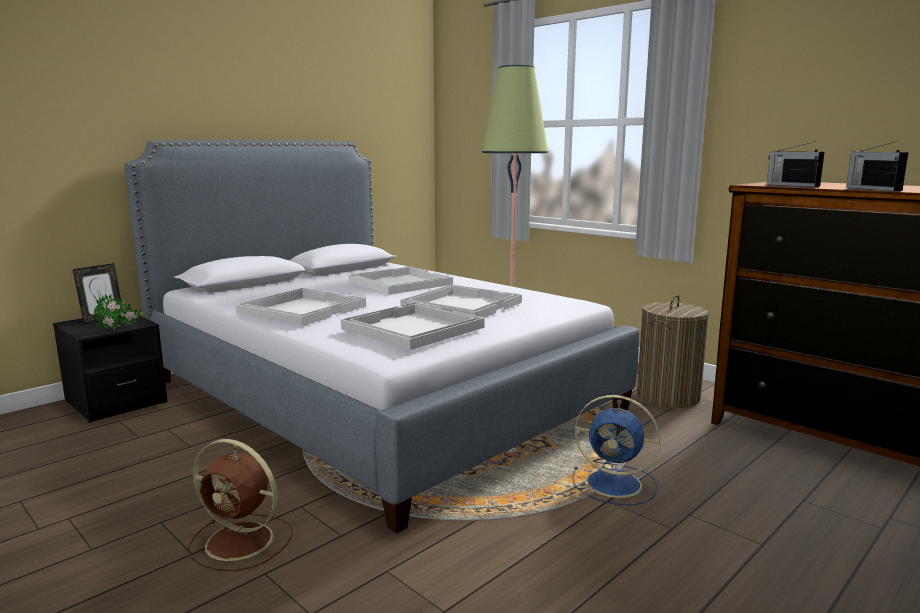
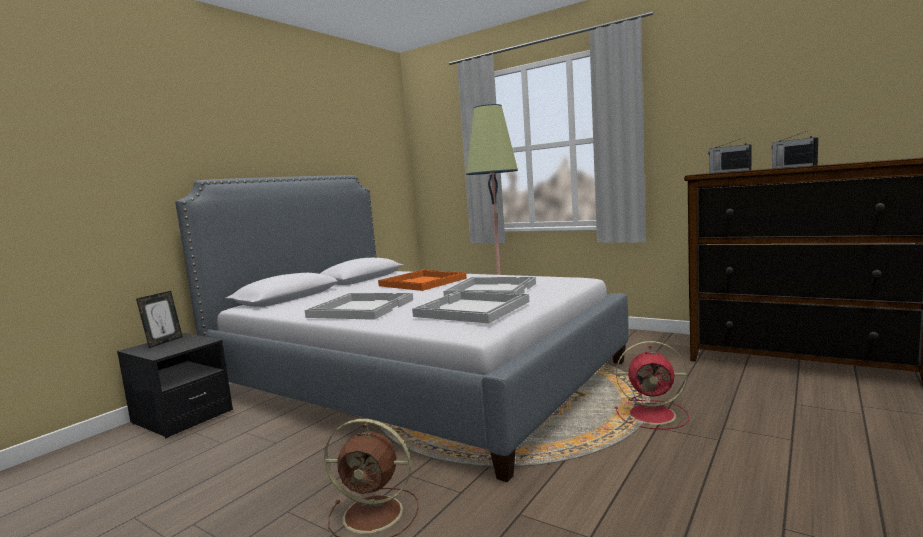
camera: 10 degrees left, 5 degrees down
potted plant [94,294,142,331] -> none
white tray [349,266,453,295] -> orange tray [378,270,467,291]
blue fan [572,395,660,505] -> red fan [615,341,689,430]
laundry basket [637,295,709,408] -> none

